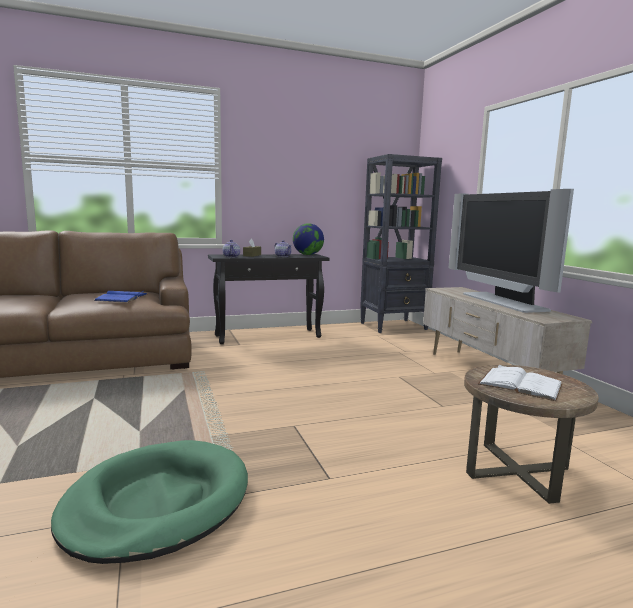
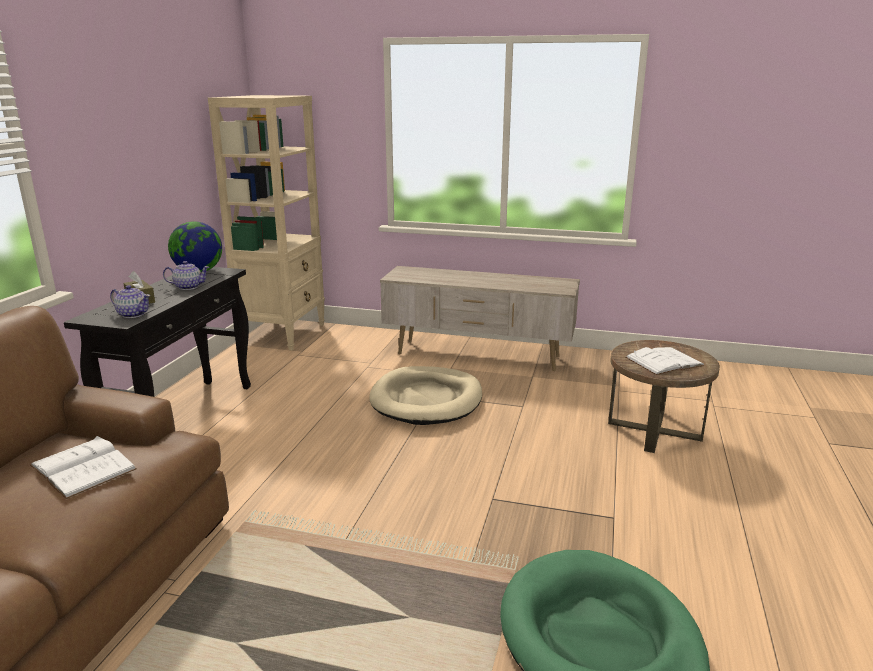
camera: 55 degrees left, 10 degrees up
blue book [94,291,148,303] -> white book [30,436,137,499]
black bookcase [360,154,442,333] -> beige bookcase [208,95,325,350]
television [449,189,574,313] -> none
none -> beige dog bed [369,366,482,425]

